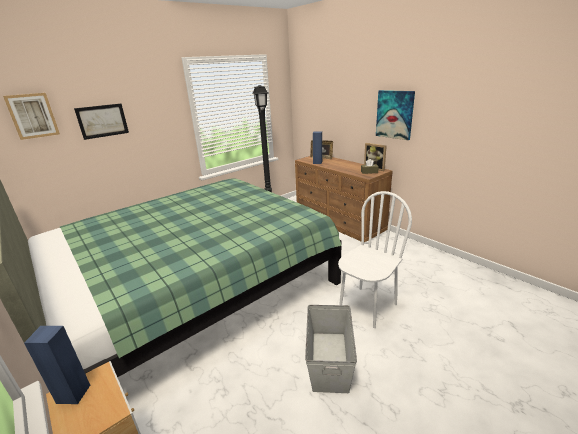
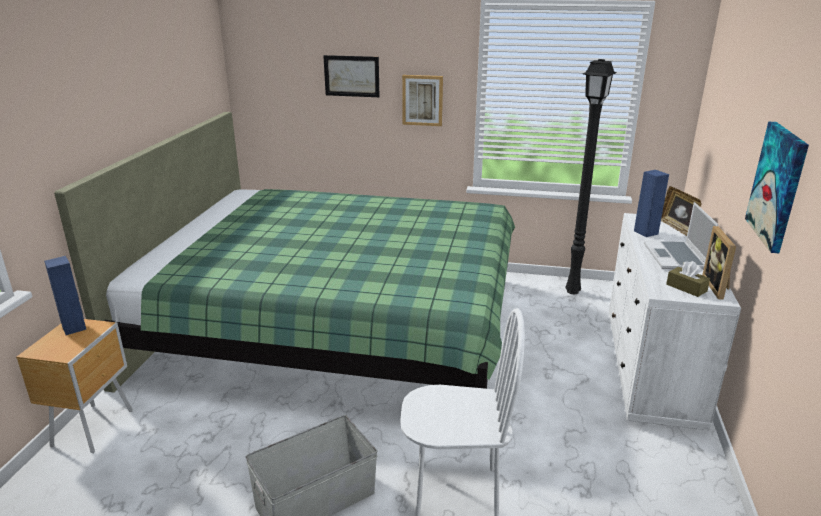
camera: 50 degrees right, 0 degrees up
picture [3,93,60,140] -> picture moved to [402,75,443,126]
brown dresser [295,156,393,242] -> white dresser [609,213,741,430]
none -> laptop [644,202,718,270]

